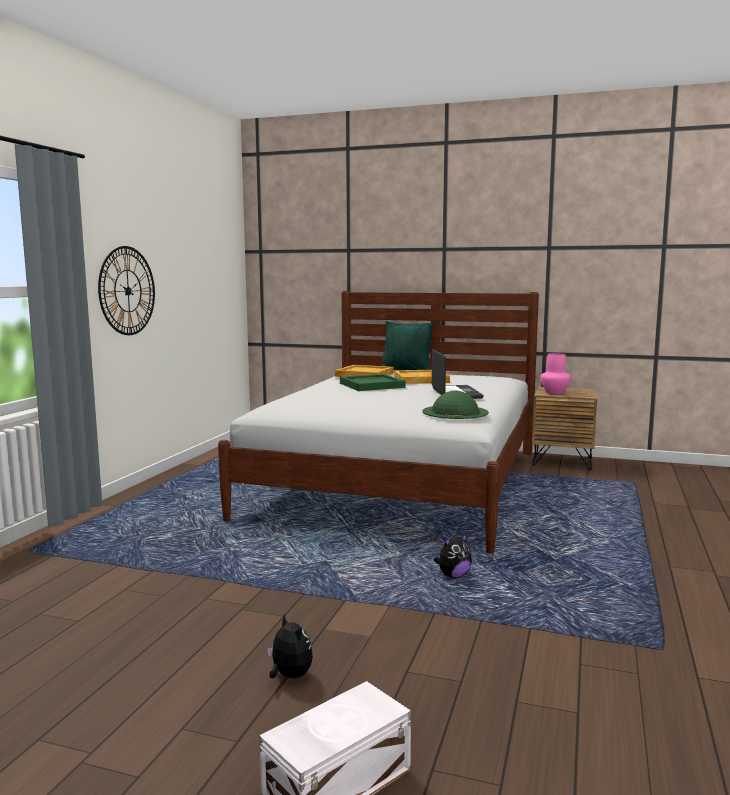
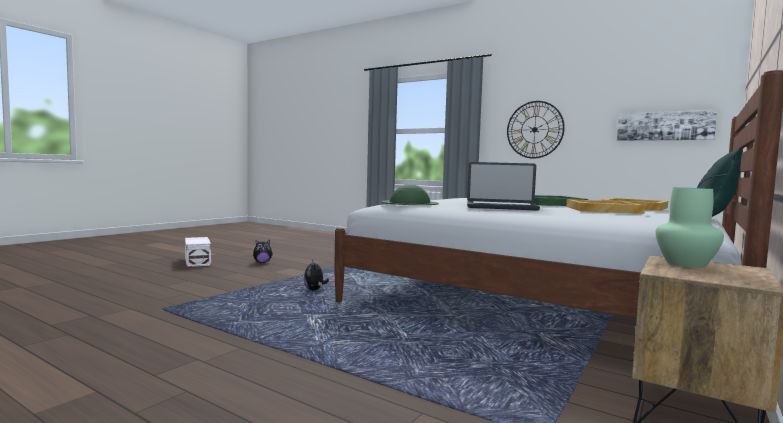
camera: 105 degrees right, 5 degrees down
pink vase [540,353,571,394] -> green vase [655,187,724,268]
none -> picture [617,110,717,141]

